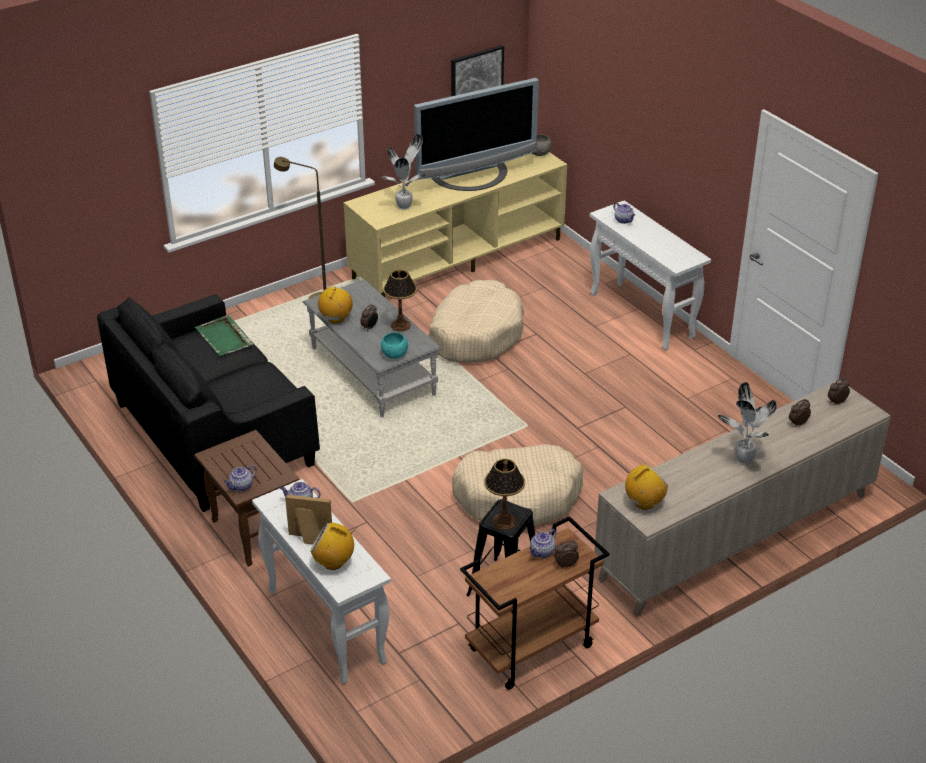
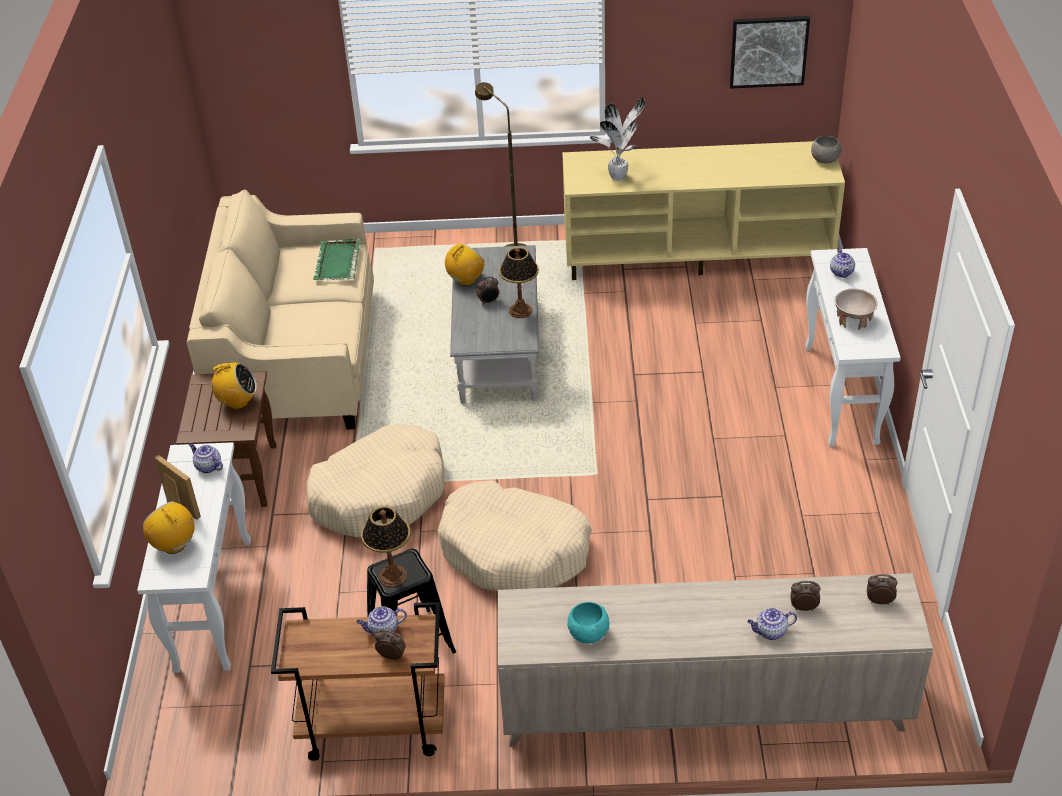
camera: 35 degrees right, 5 degrees up
black sofa [97,294,320,512] -> beige sofa [187,189,374,430]
teapot [224,465,257,492] -> teapot moved to [747,608,797,640]
turquoise bowl [381,332,408,359] -> turquoise bowl moved to [567,602,609,643]
television [414,78,539,191] -> none
beige dog bed [428,280,524,362] -> beige dog bed moved to [306,423,445,537]
radio [625,464,668,510] -> radio moved to [206,363,257,409]
potted plant [718,382,777,464] -> none
none -> beige bowl [835,288,878,330]

